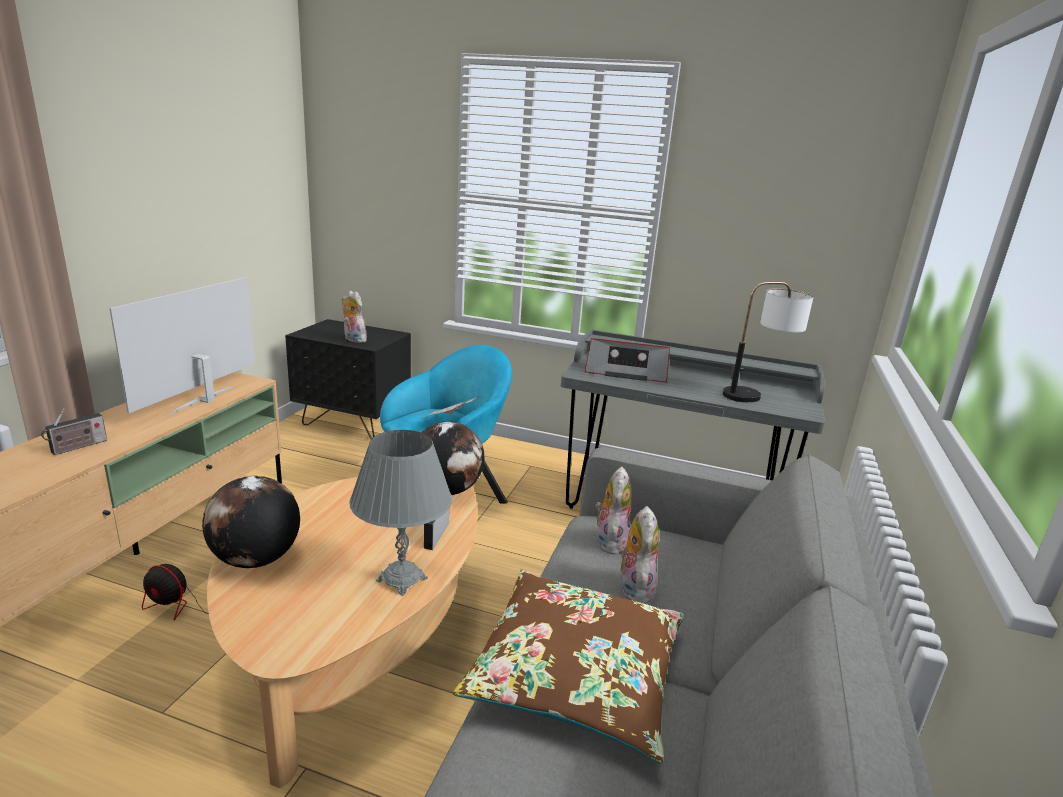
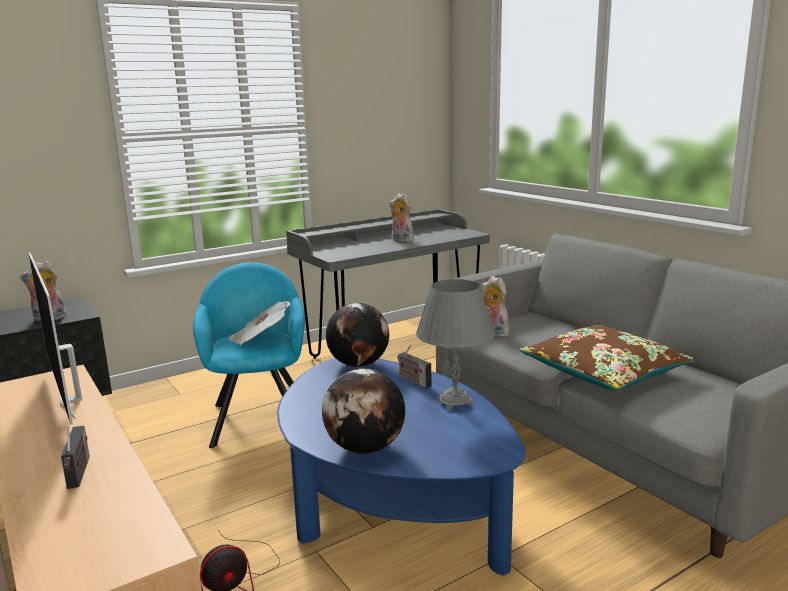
camera: 50 degrees left, 5 degrees down
beige coffee table [207,477,477,788] -> blue coffee table [277,358,525,576]
radio [585,338,670,382] -> none
plush toy [618,506,659,604] -> plush toy moved to [390,193,414,242]
table lamp [723,282,813,402] -> none

